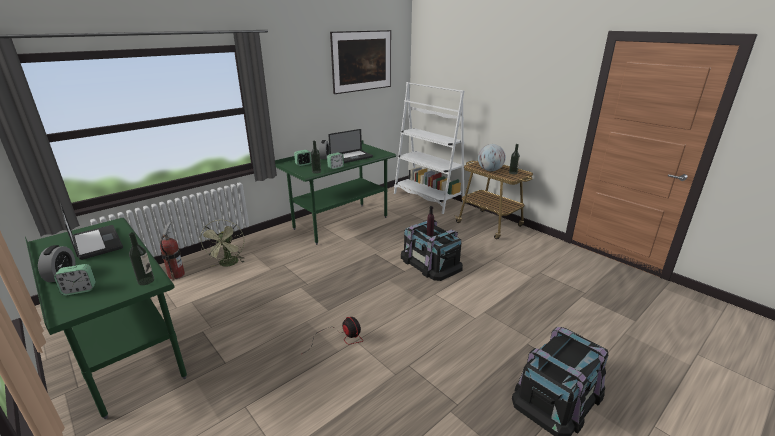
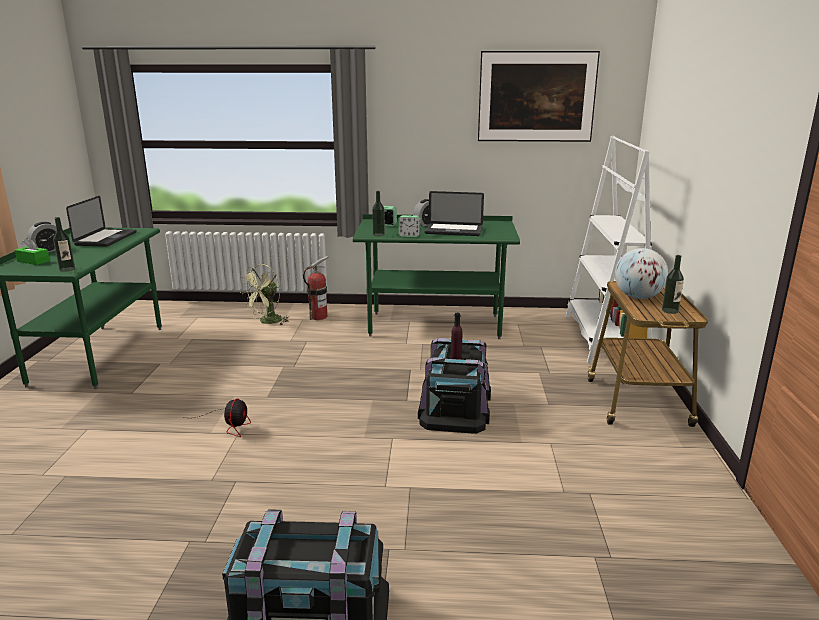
camera: 45 degrees right, 5 degrees down
alarm clock [54,264,96,296] -> green tissue box [15,238,50,265]
fire extinguisher [160,222,185,280] -> fire extinguisher moved to [303,256,329,320]

